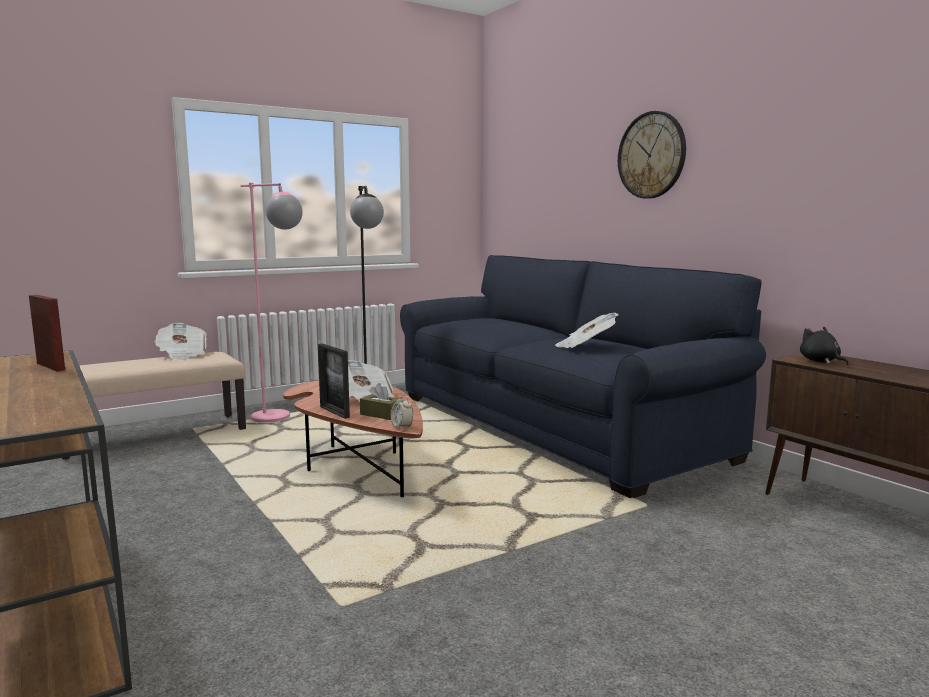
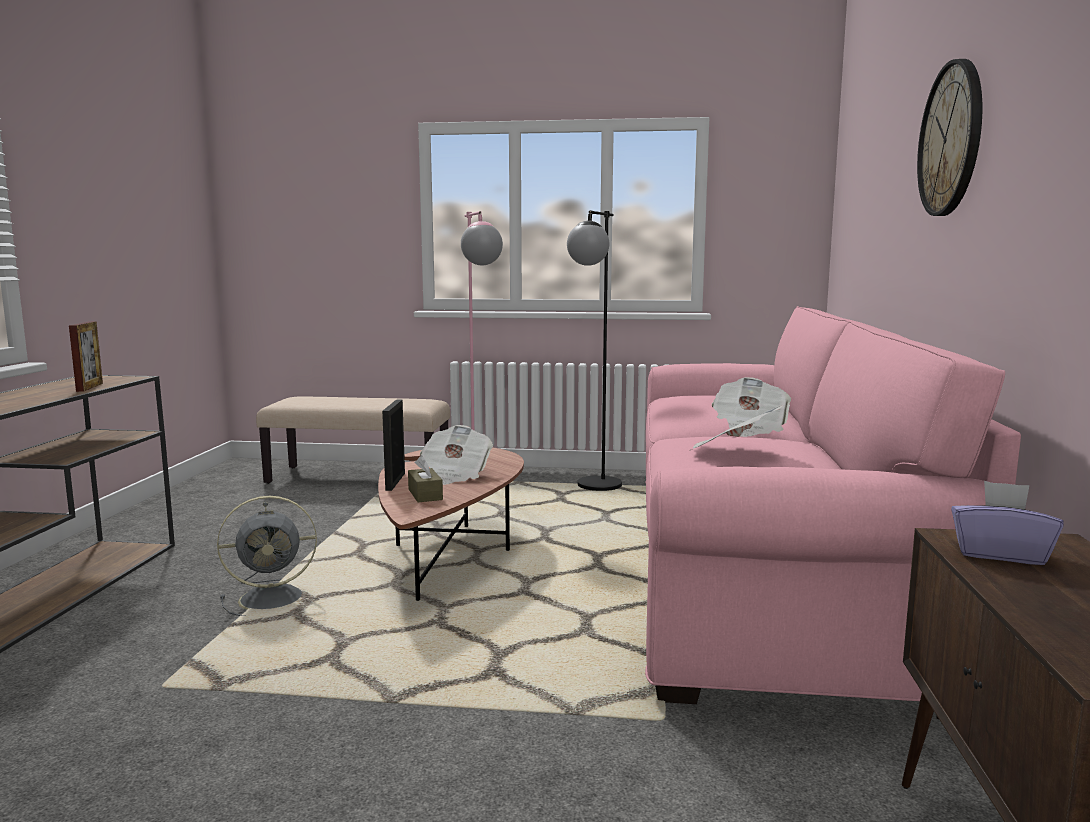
camera: 40 degrees right, 0 degrees up
newspaper [154,323,207,360] -> newspaper moved to [712,377,791,437]
alarm clock [391,395,413,430] -> none
blue sofa [400,255,766,498] -> pink sofa [645,306,1021,719]
black plush toy [800,327,849,365] -> purple tissue box [951,481,1064,565]
none -> grey fan [217,496,317,616]

